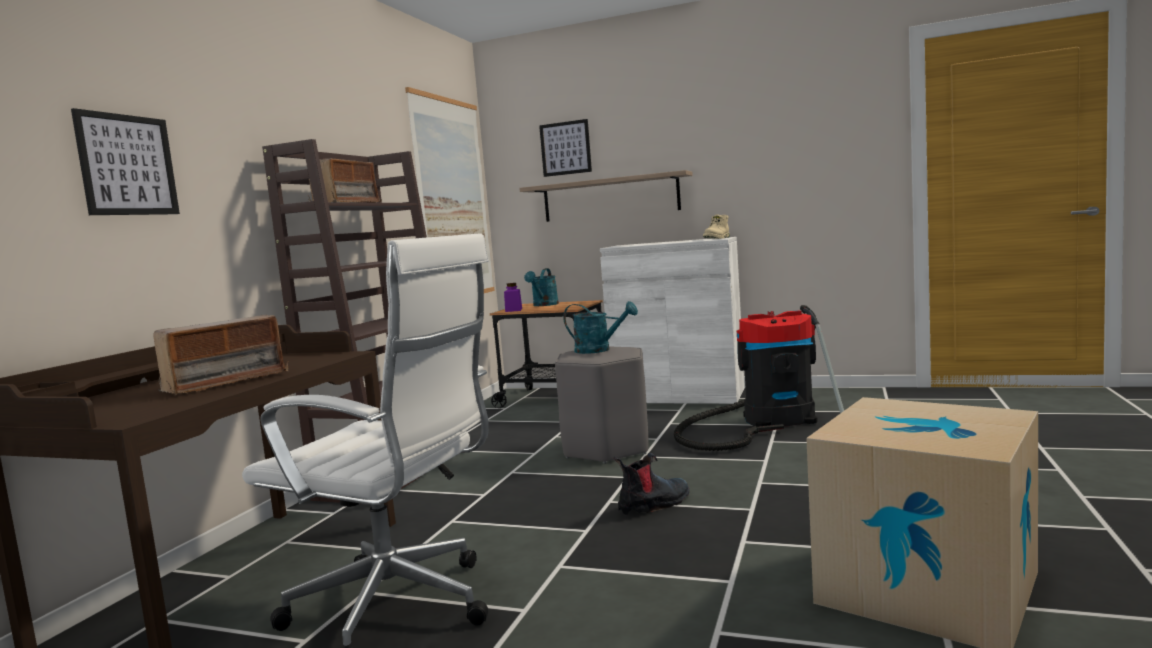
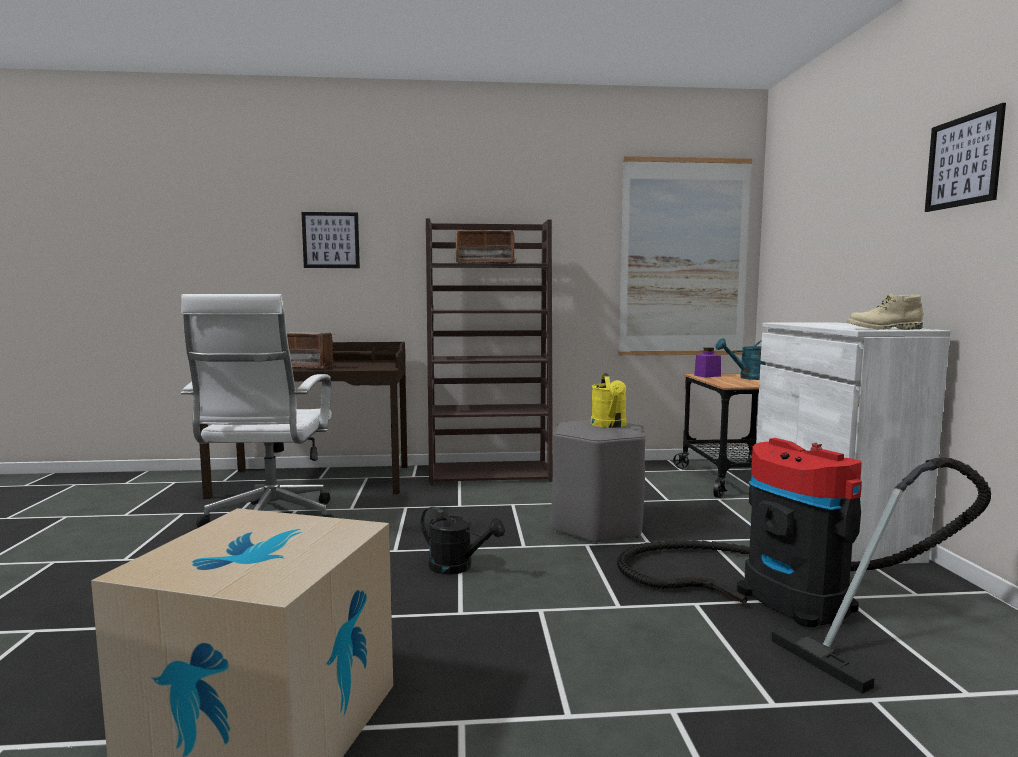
camera: 65 degrees right, 0 degrees up
shelf [519,170,693,222] -> none
picture [539,119,592,177] -> picture moved to [925,103,1006,212]
turquoise watering can [563,301,638,354] -> yellow watering can [591,373,627,428]
boot [613,453,689,516] -> black watering can [421,507,505,575]

